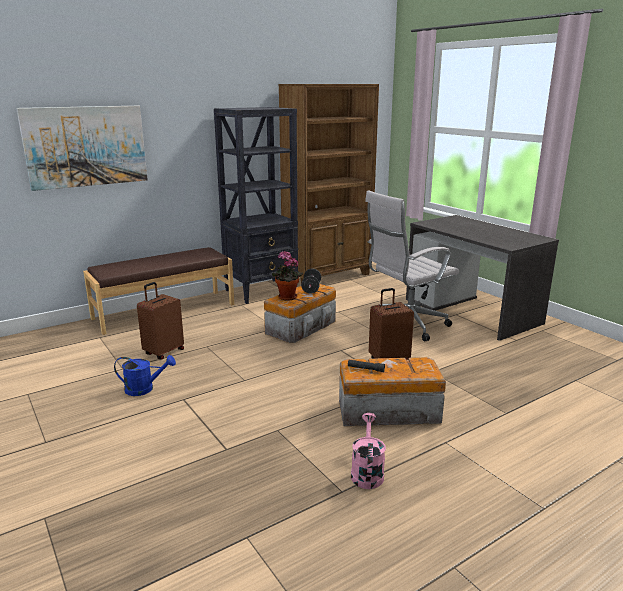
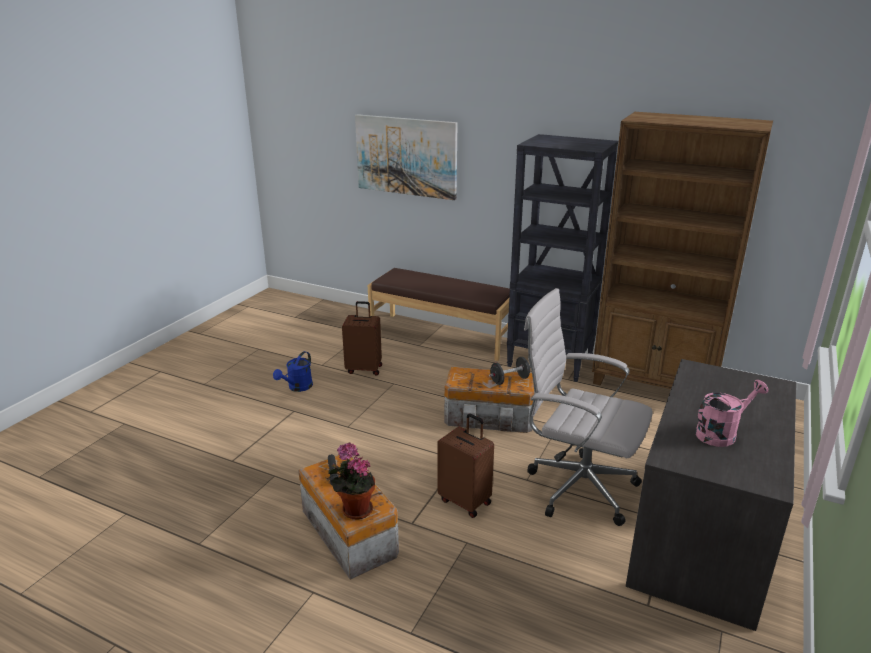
camera: 60 degrees right, 5 degrees up
blue watering can [114,355,176,396] -> blue watering can turned 60 degrees clockwise [273,351,313,392]
potted plant [272,251,303,301] -> potted plant moved to [328,443,375,520]
pink watering can [351,413,386,489] -> pink watering can moved to [696,380,769,447]

